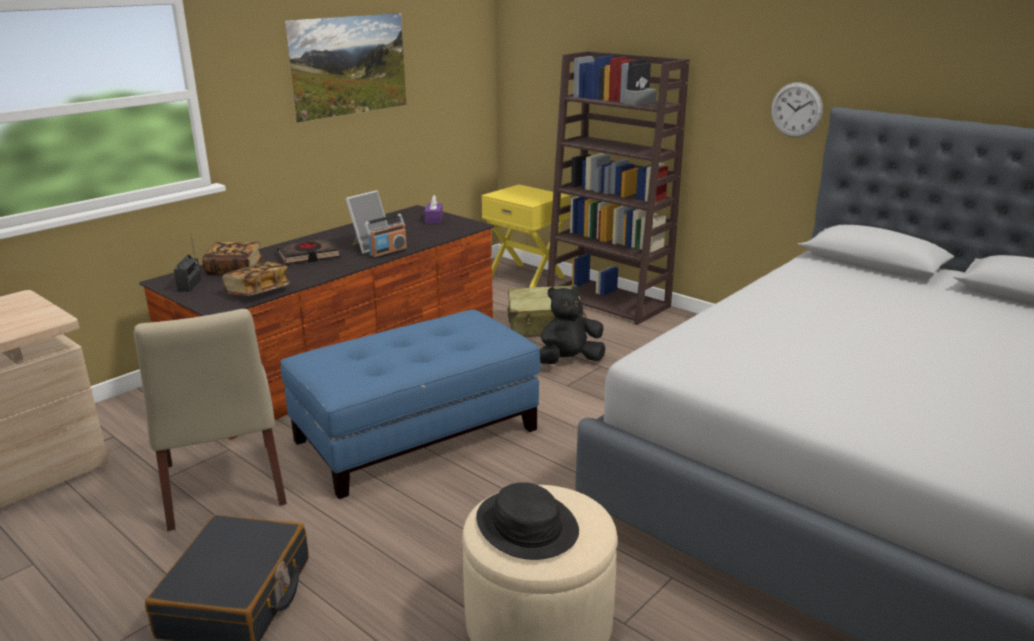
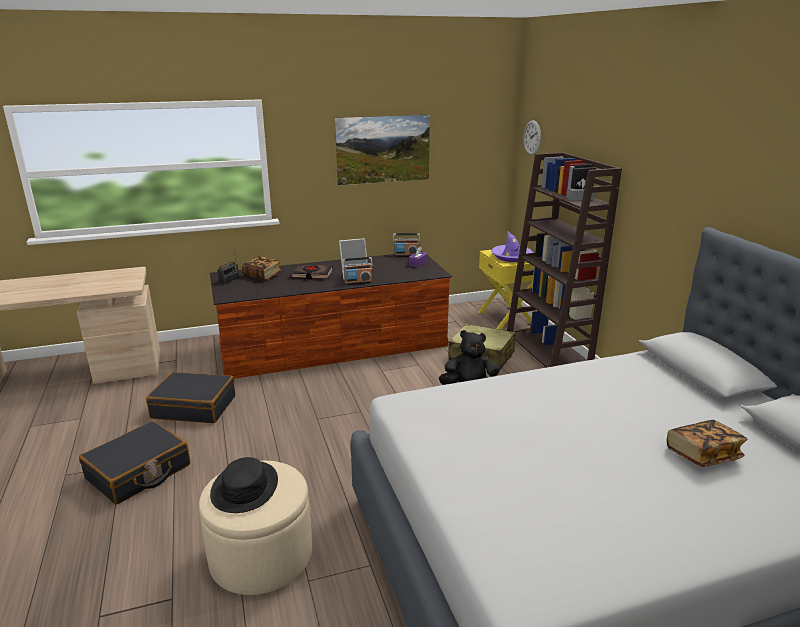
camera: 30 degrees right, 0 degrees up
beige chair [134,309,287,531] -> black suitcase [146,372,235,423]
book [222,262,290,296] -> book moved to [667,420,747,467]
blue ottoman [281,310,540,499] -> none
wall clock [771,82,823,137] -> wall clock moved to [524,120,541,155]
none -> radio [393,233,420,257]
none -> purple hat [491,231,533,262]

